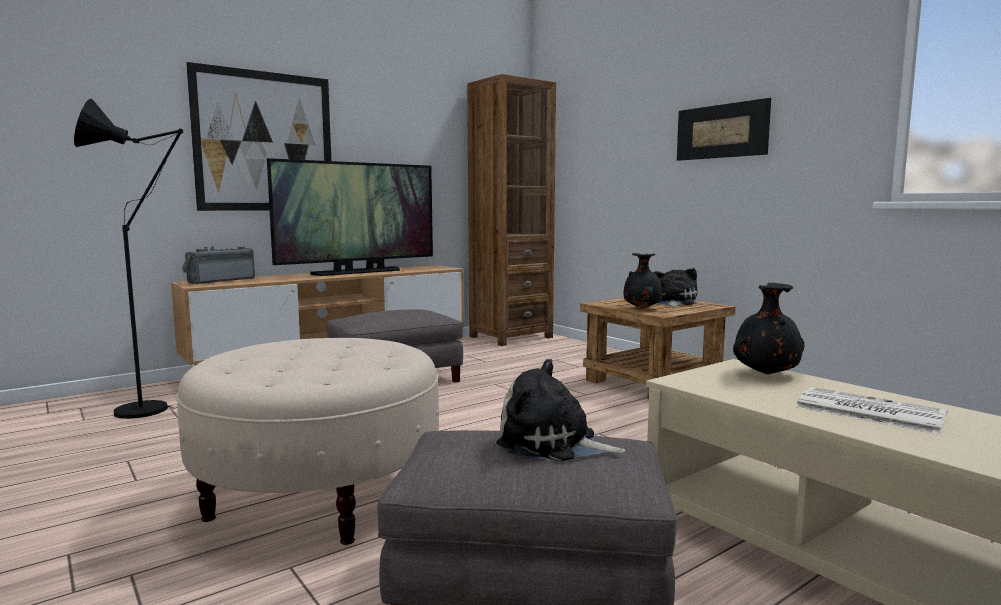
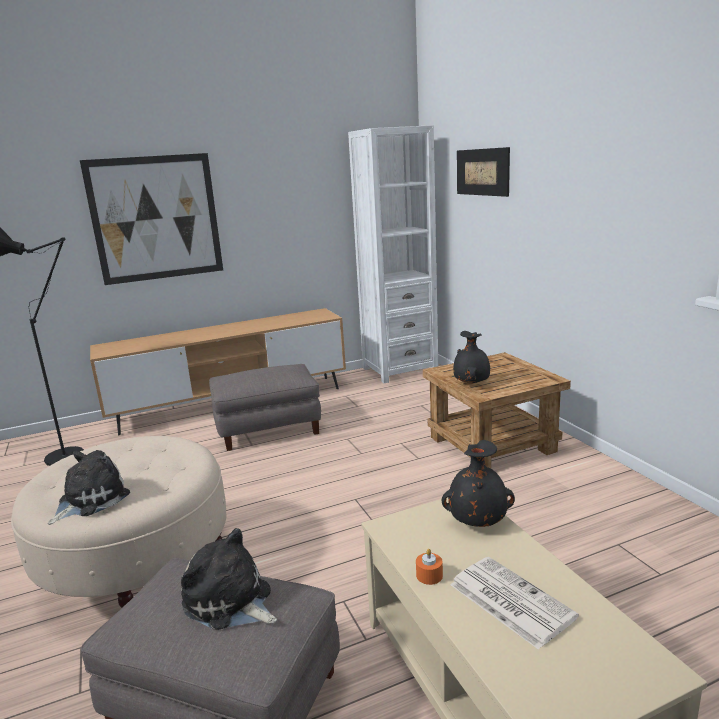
camera: 15 degrees right, 10 degrees up
radio [182,246,255,285] -> none
television [267,158,433,276] -> none
brown bookcase [467,74,556,346] -> white bookcase [348,125,438,383]
plush toy [654,268,697,307] -> plush toy moved to [48,450,130,525]
picture [677,98,771,161] -> picture moved to [457,147,510,197]
none -> orange candle [416,549,443,585]

